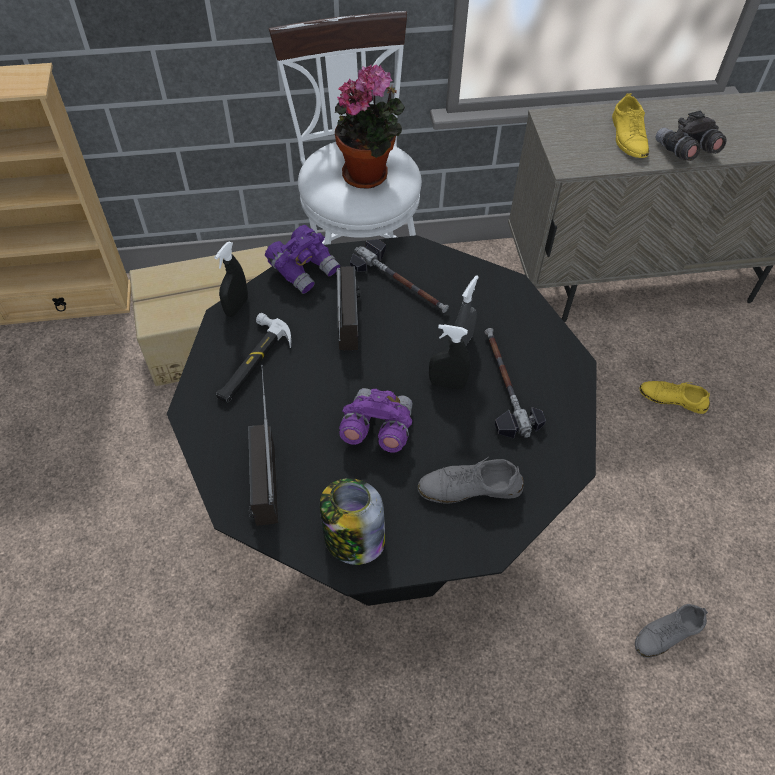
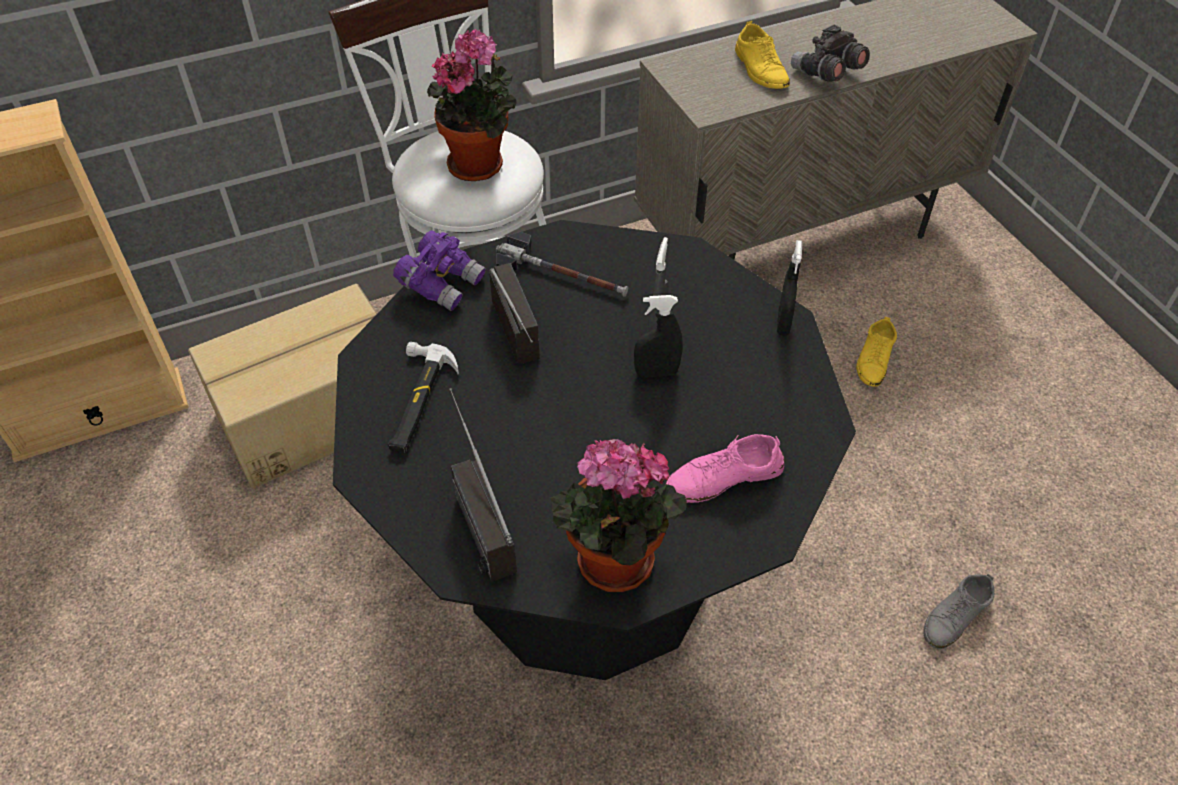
camera: 15 degrees left, 5 degrees down
black spray bottle [214,242,248,317] -> black spray bottle moved to [777,240,802,336]
jar [320,478,385,565] -> potted plant [549,439,687,592]
purple binoculars [339,388,413,453] -> none
grey shoe [418,456,524,504] -> pink shoe [666,434,784,503]
hammer [484,328,546,438] -> none
yellow shoe [639,381,710,414] -> yellow shoe turned 75 degrees counterclockwise [856,317,897,387]

